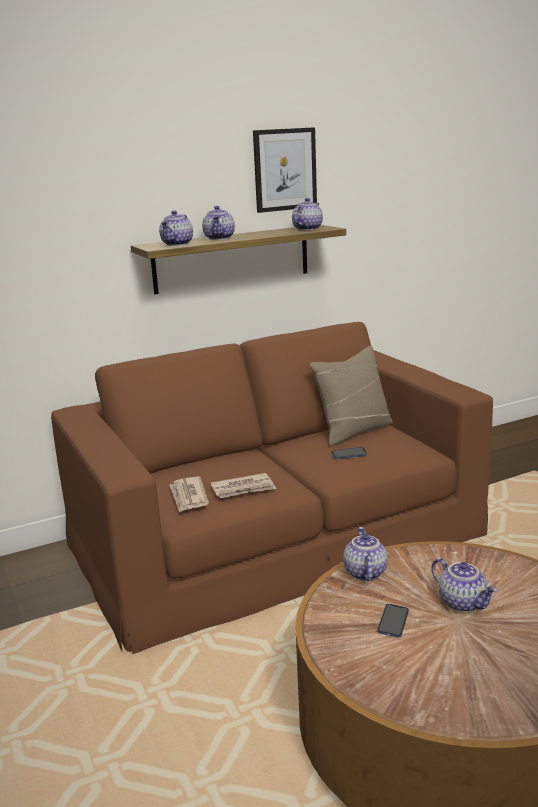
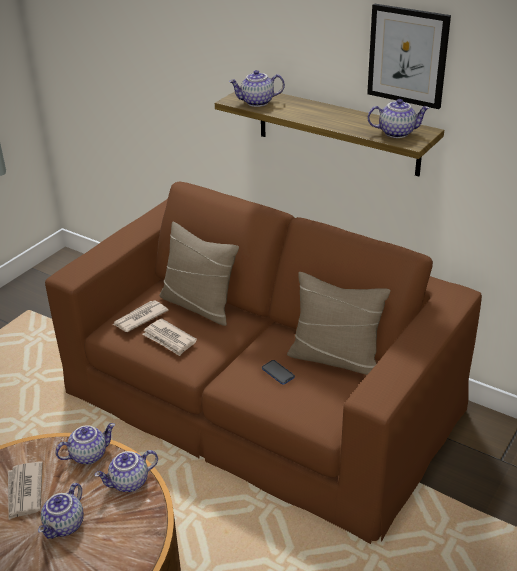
camera: 60 degrees right, 15 degrees up
teapot [202,206,235,240] -> teapot moved to [94,450,158,492]
phone [377,604,409,638] -> newspaper [8,461,43,520]
none -> beige pillow [159,222,239,326]

